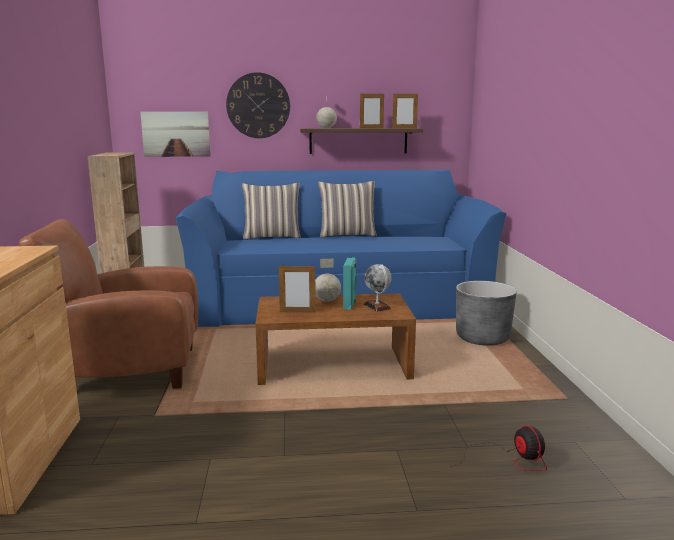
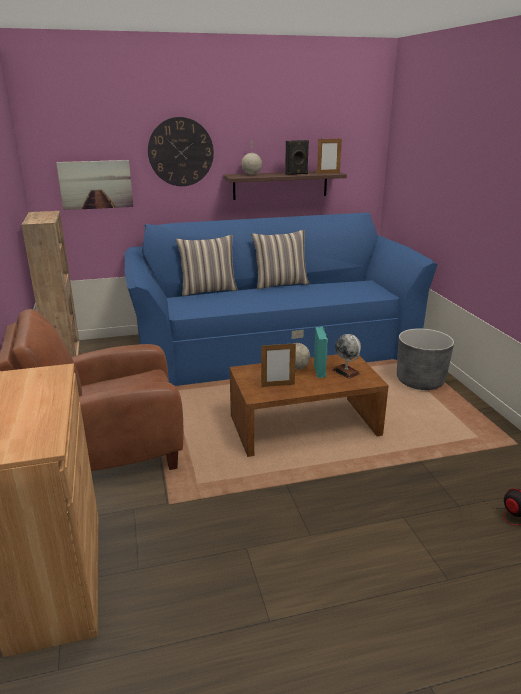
camera: 10 degrees left, 10 degrees up
picture frame [360,92,384,128] -> black speaker [285,140,309,175]

